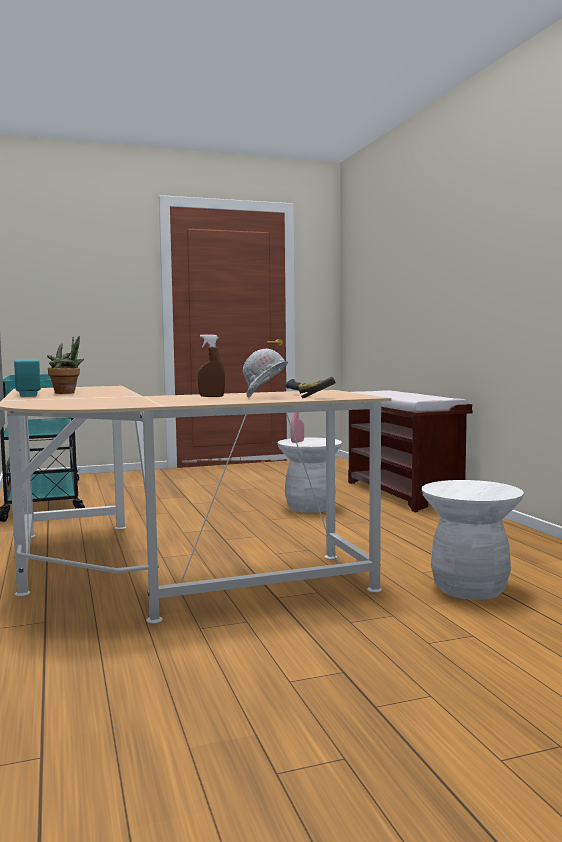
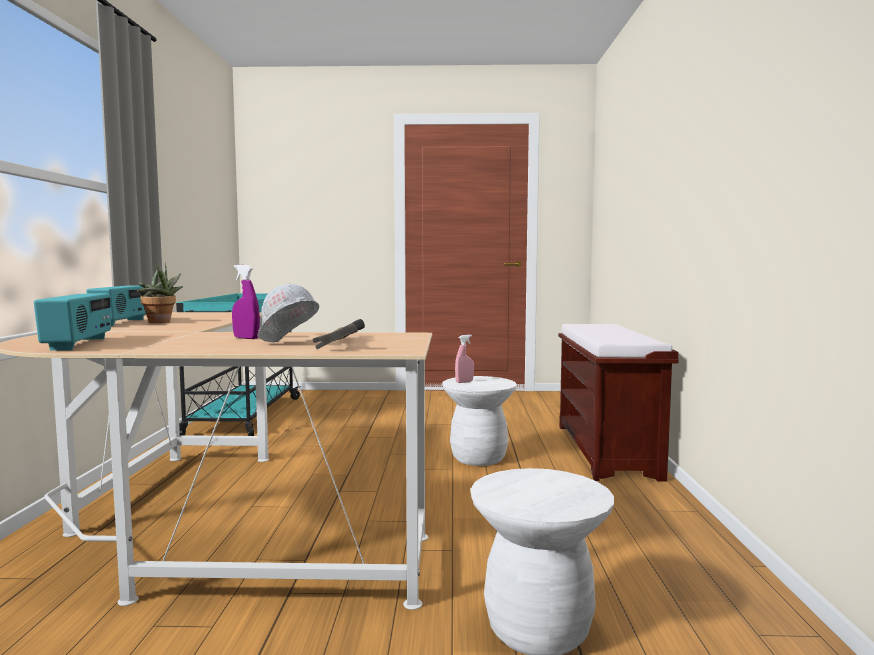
camera: 20 degrees right, 0 degrees up
brown spray bottle [198,334,225,397] -> purple spray bottle [232,265,260,339]
none -> radio [34,293,111,351]

